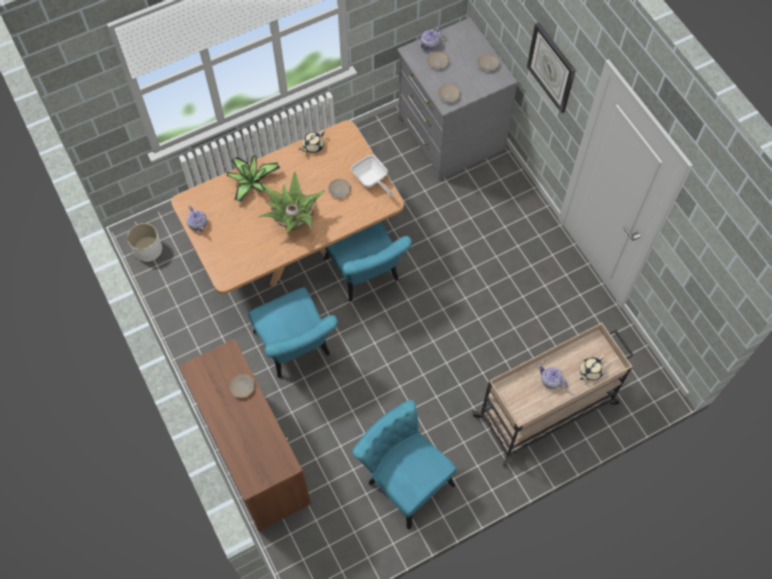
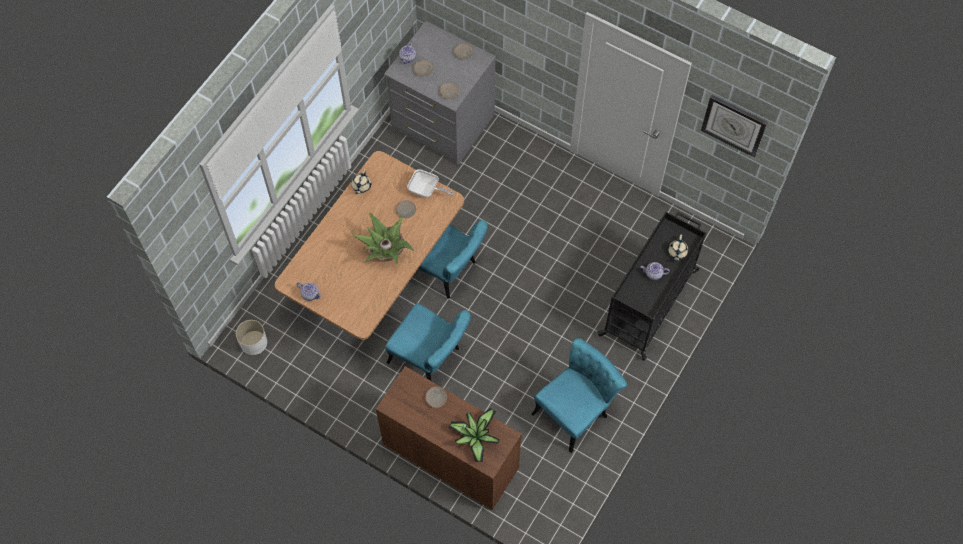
camera: 30 degrees left, 0 degrees up
potted plant [227,156,280,202] -> potted plant moved to [448,408,500,462]
turquoise chair [352,400,457,530] -> turquoise chair turned 120 degrees clockwise [531,338,627,453]
beige cart [472,323,634,466] -> black cart [597,212,707,361]
wall clock [527,22,576,113] -> wall clock moved to [701,95,768,157]

